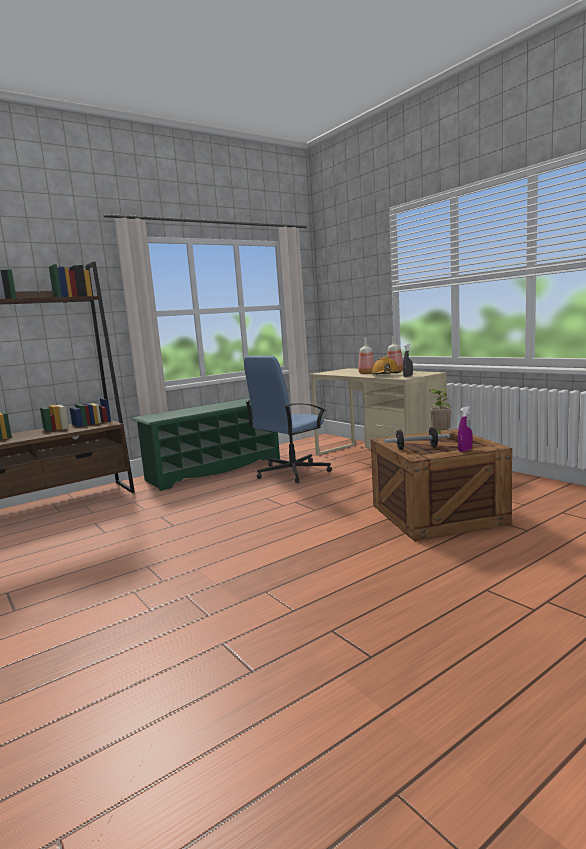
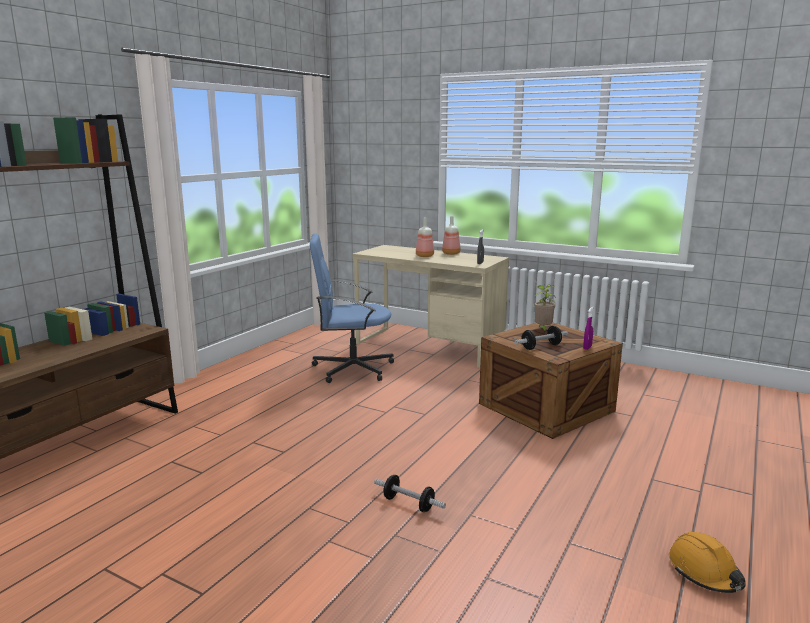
camera: 25 degrees left, 5 degrees up
green shoe rack [131,398,280,491] -> none
blue office chair [244,356,332,483] -> blue office chair turned 60 degrees clockwise [310,233,394,383]
orange hard hat [370,356,401,375] -> orange hard hat moved to [669,532,746,593]
none -> dumbbell [374,475,446,512]

